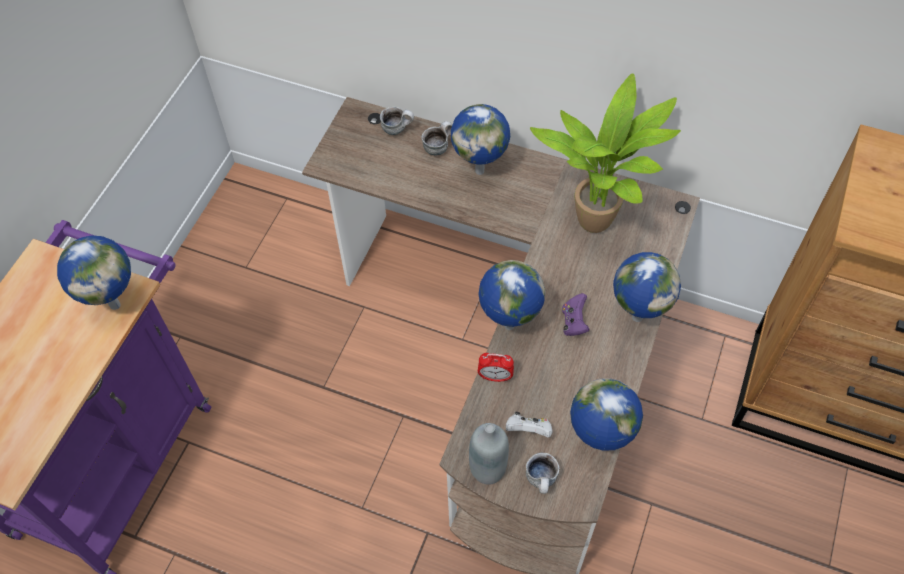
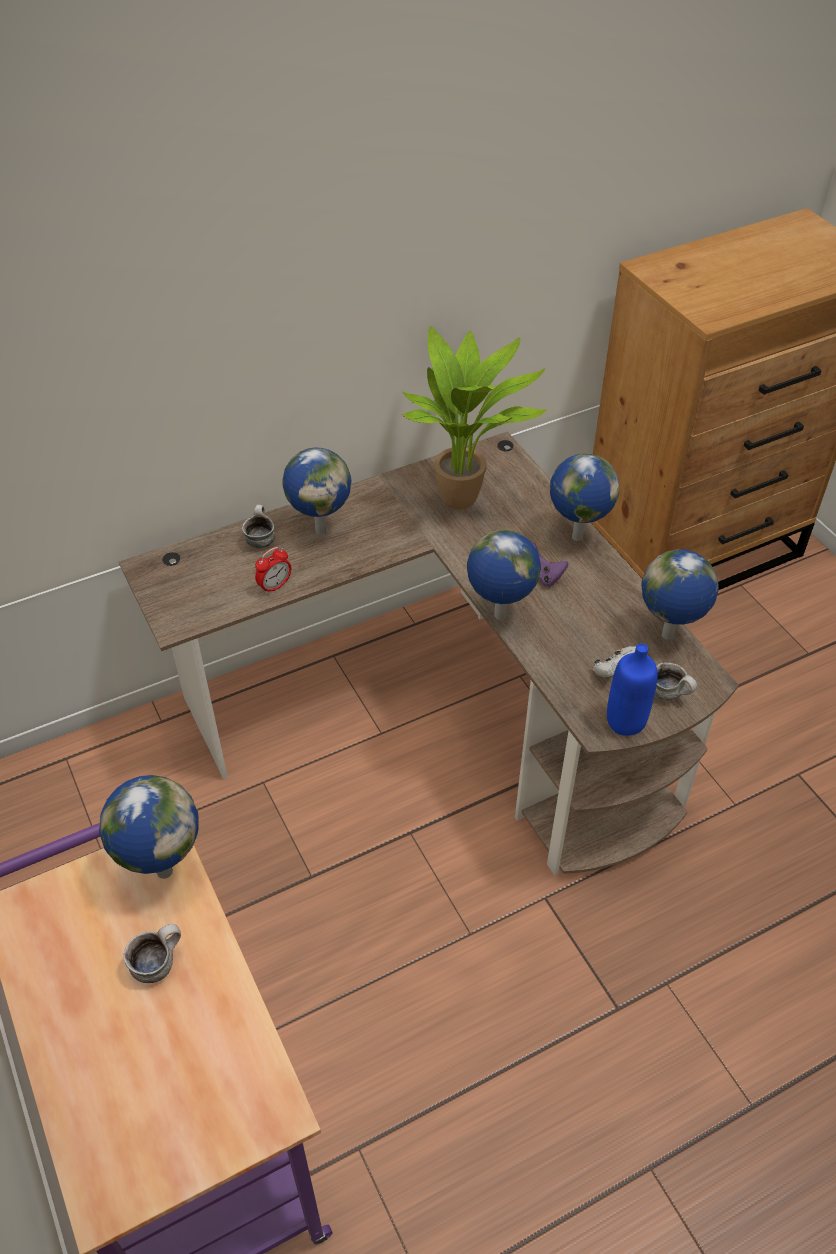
camera: 50 degrees left, 10 degrees down
mug [380,107,414,135] -> mug moved to [123,924,181,983]
grey bottle [469,423,509,485] -> blue bottle [607,643,658,736]
alarm clock [478,353,514,382] -> alarm clock moved to [255,547,291,594]

